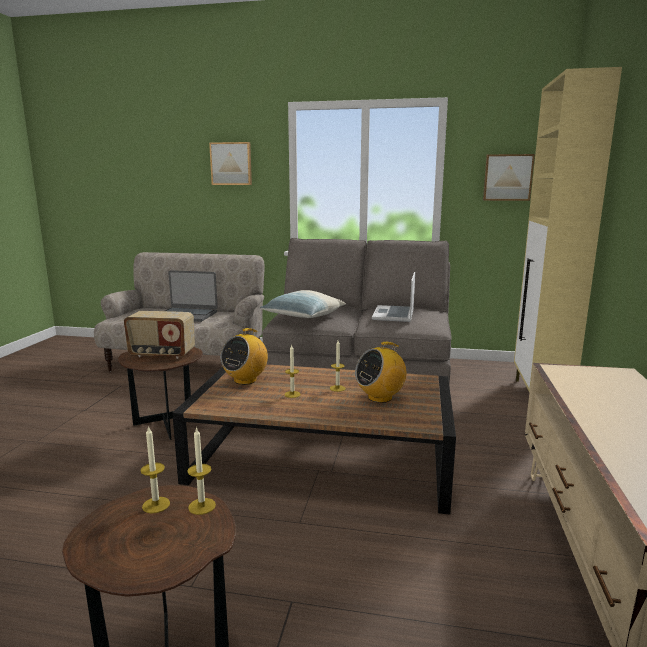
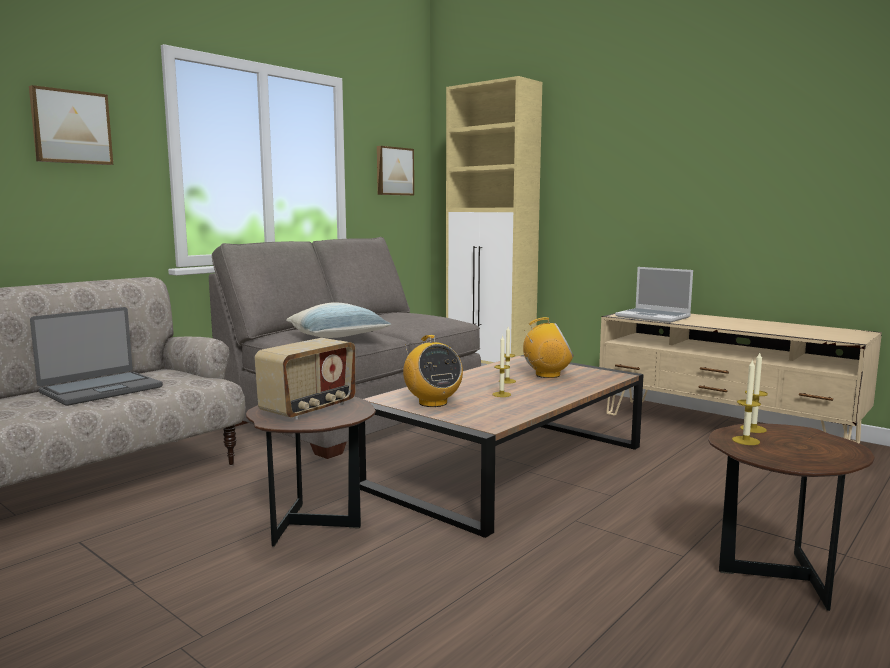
camera: 60 degrees left, 5 degrees down
radio [355,342,406,403] -> radio turned 90 degrees counterclockwise [523,317,574,378]
laptop [372,272,415,322] -> laptop moved to [615,267,693,323]

